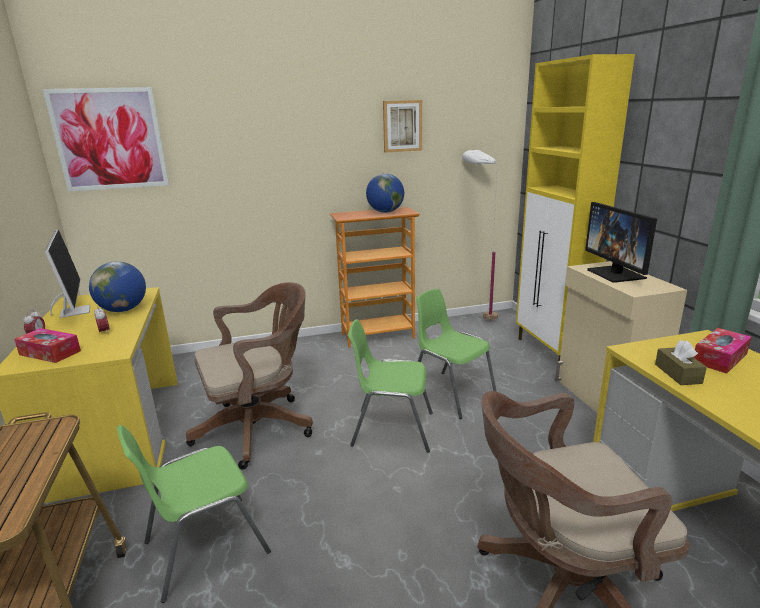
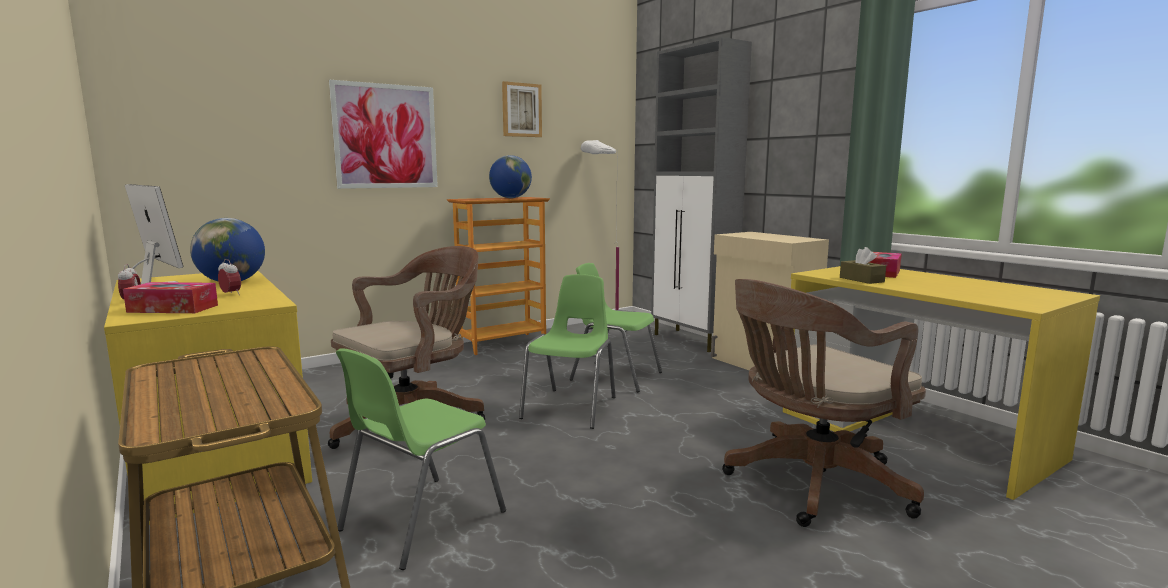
camera: 20 degrees left, 10 degrees down
picture [43,87,169,192] -> picture moved to [329,80,438,189]
green chair [348,319,433,453] -> green chair turned 120 degrees clockwise [519,274,616,429]
yellow cabinet [516,54,635,362] -> grey cabinet [651,37,752,352]
monitor [585,202,657,283] -> none

